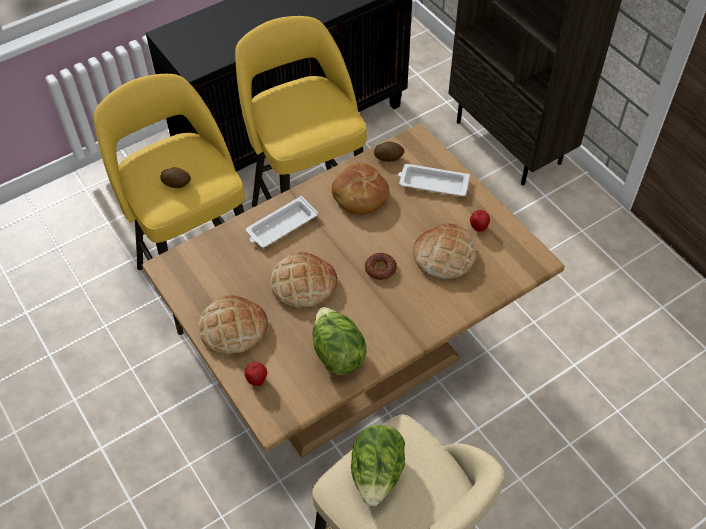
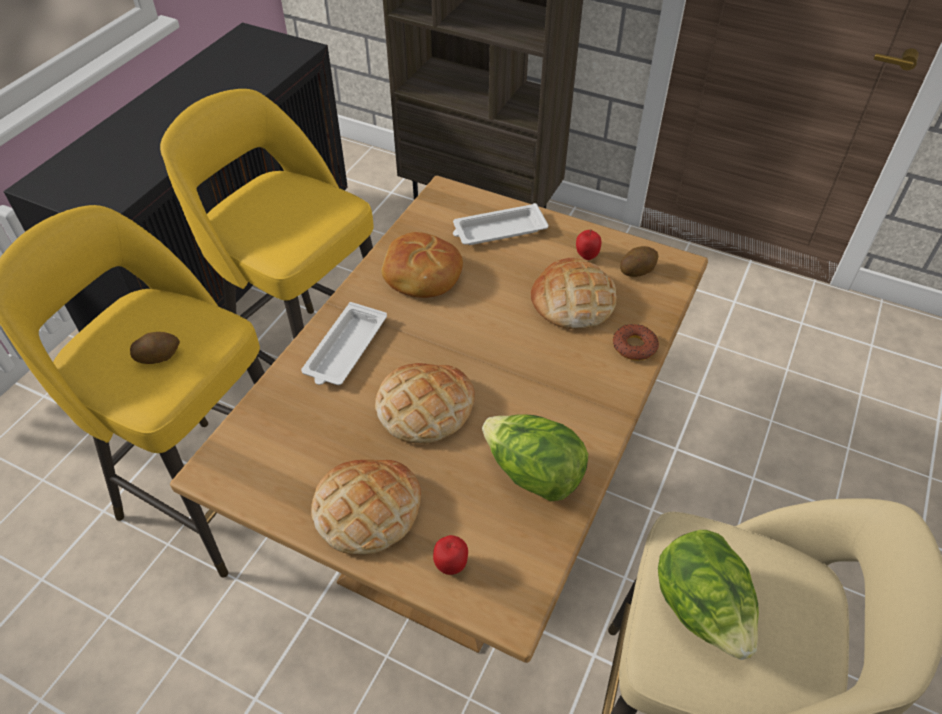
camera: 30 degrees left, 5 degrees down
donut [365,252,397,280] -> donut moved to [613,324,659,361]
potato [374,141,405,162] -> potato moved to [620,246,658,277]

